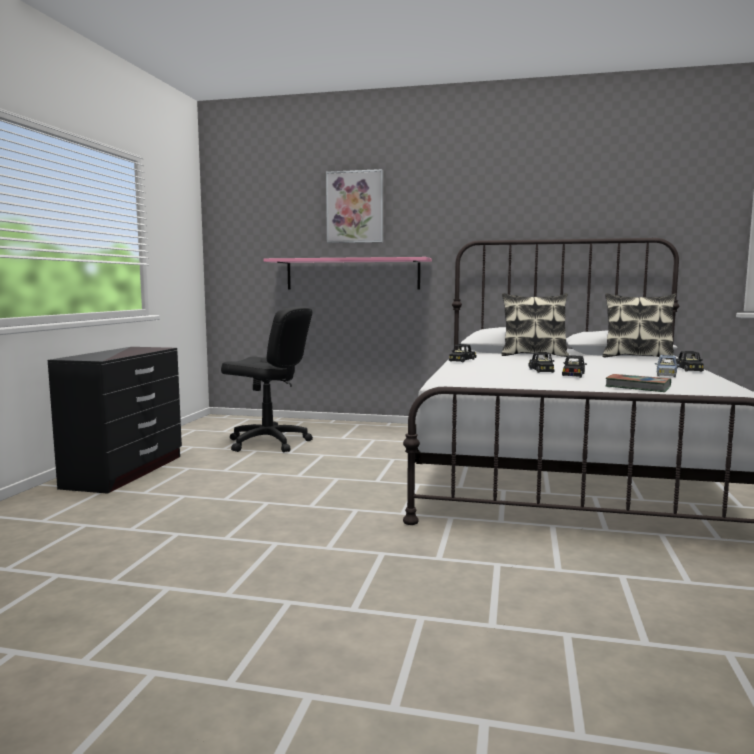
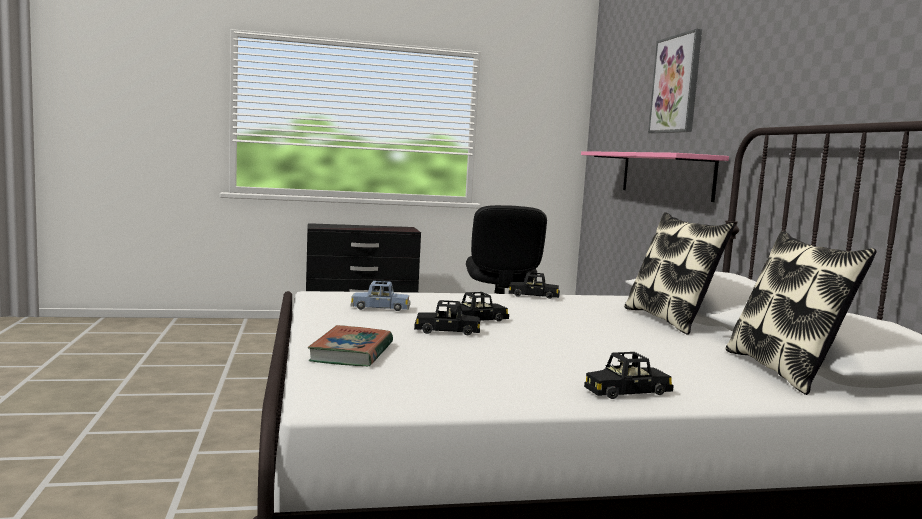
camera: 65 degrees right, 0 degrees up
blue toy car [655,355,680,377] -> blue toy car moved to [351,281,411,311]

